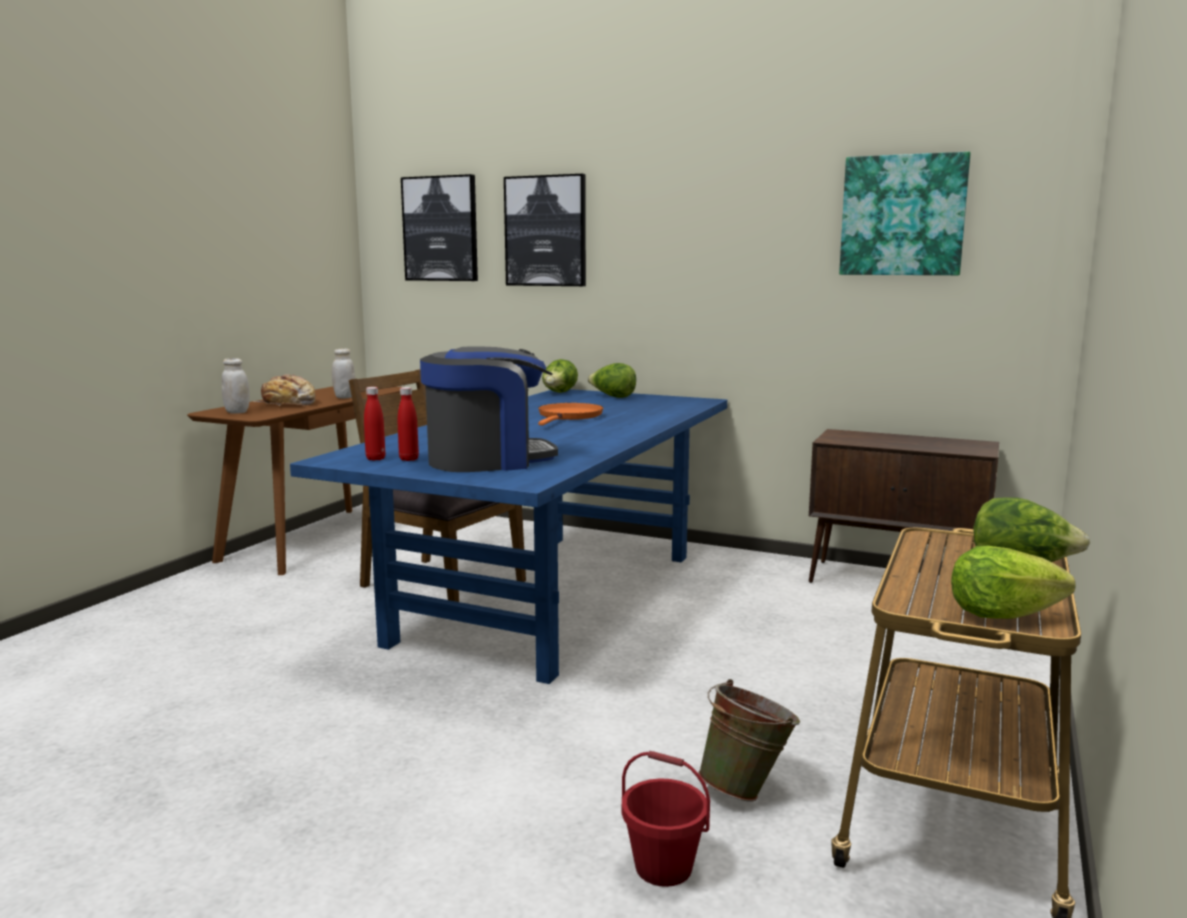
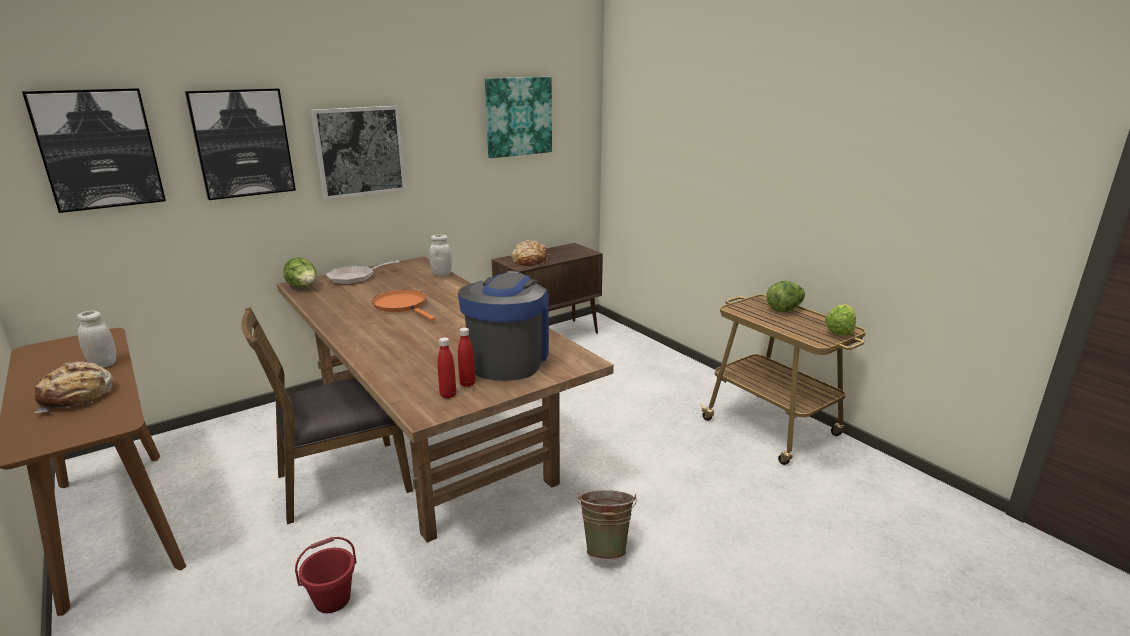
camera: 60 degrees left, 10 degrees up
white jar [222,358,250,413] -> white jar moved to [429,235,452,276]
blue dining table [290,389,727,684] -> brown dining table [277,256,614,543]
lettuce [588,363,636,398] -> frying pan [326,260,399,285]
red bucket [622,751,710,887] -> red bucket moved to [295,537,356,613]
green bucket [698,679,800,801] -> green bucket moved to [577,490,637,560]
none -> picture [311,106,406,200]
none -> bread [511,240,548,266]

